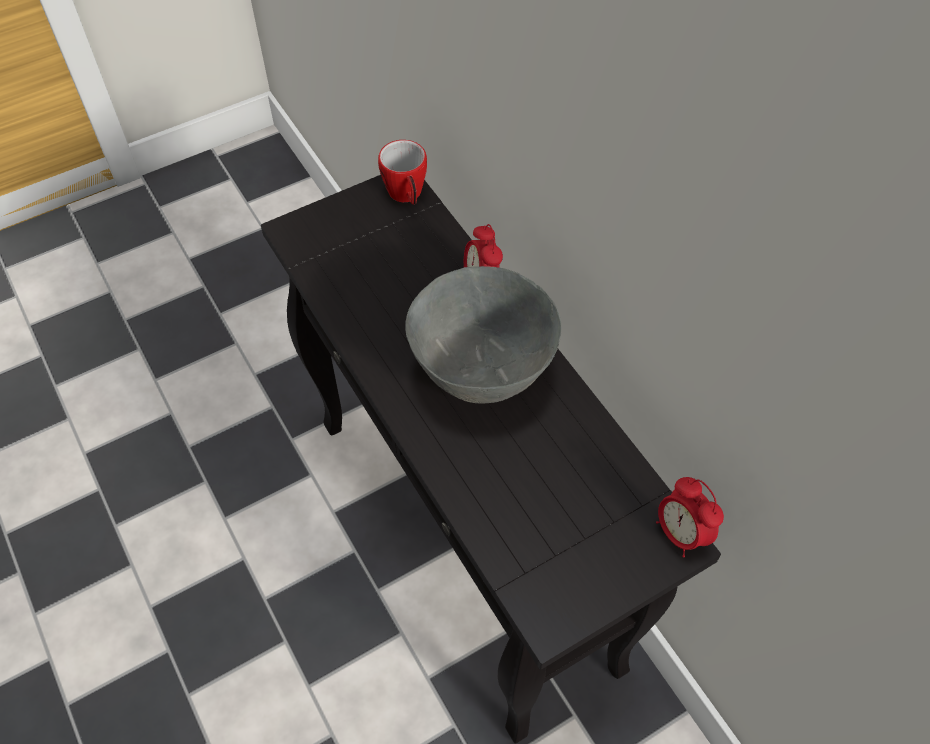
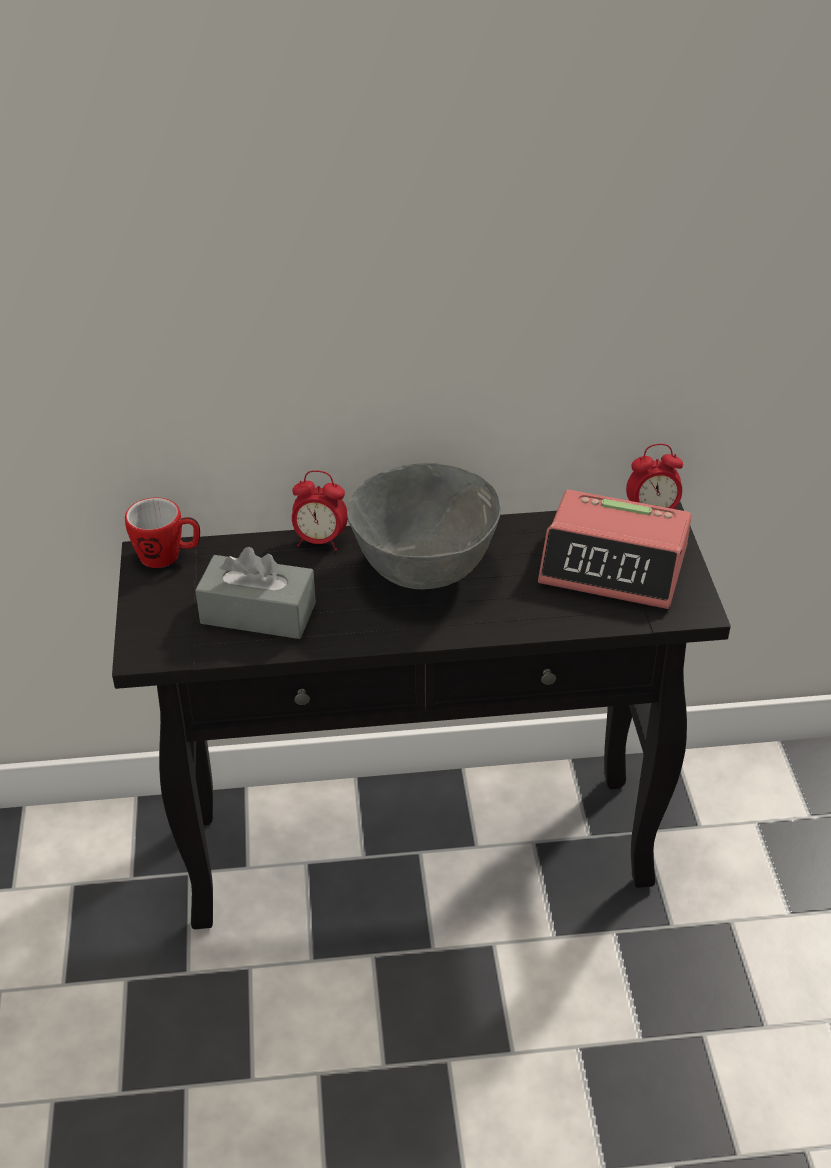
camera: 65 degrees left, 15 degrees down
none -> grey tissue box [195,547,316,639]
none -> alarm clock [538,490,692,609]

